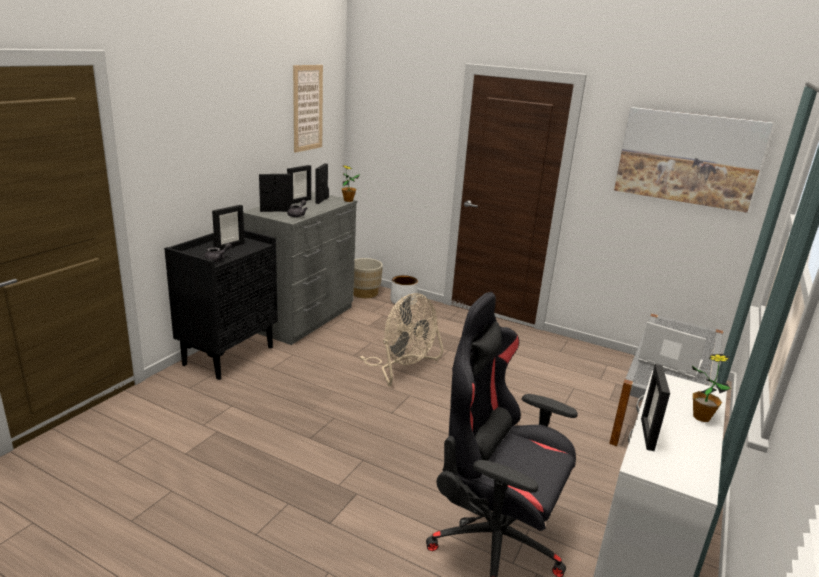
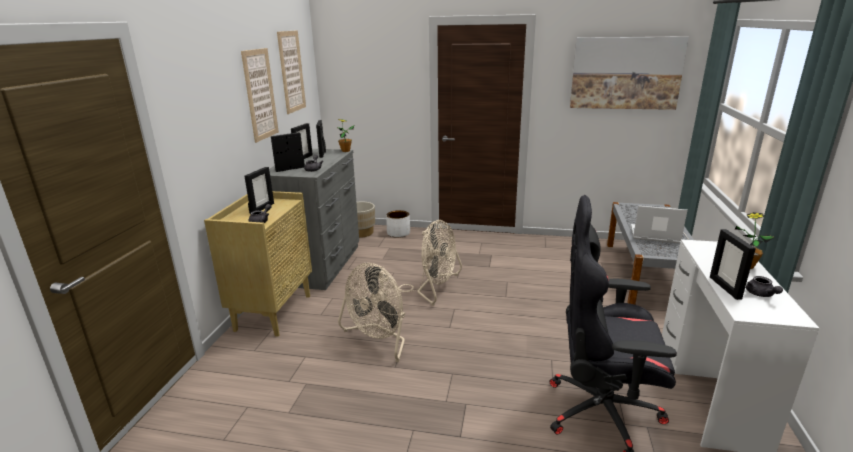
camera: 15 degrees left, 0 degrees up
black cabinet [164,230,278,380] -> beige cabinet [204,191,312,337]
none -> picture [241,48,279,143]
none -> beige fan [338,263,405,362]
none -> grey teapot [746,276,783,297]

